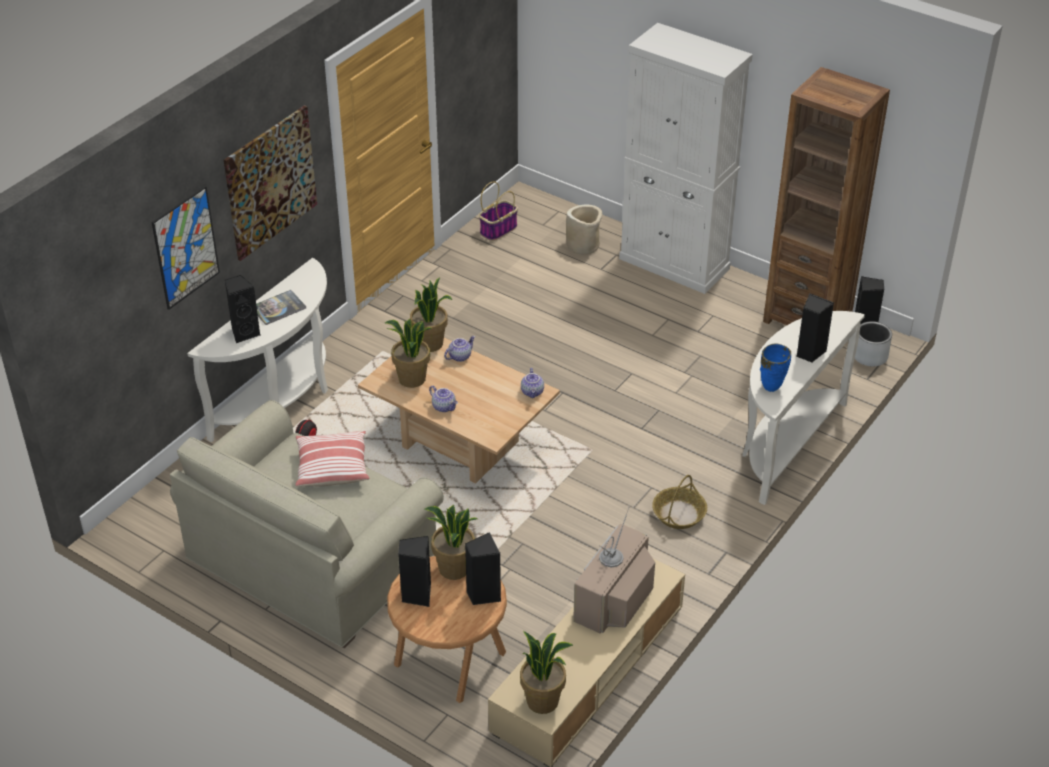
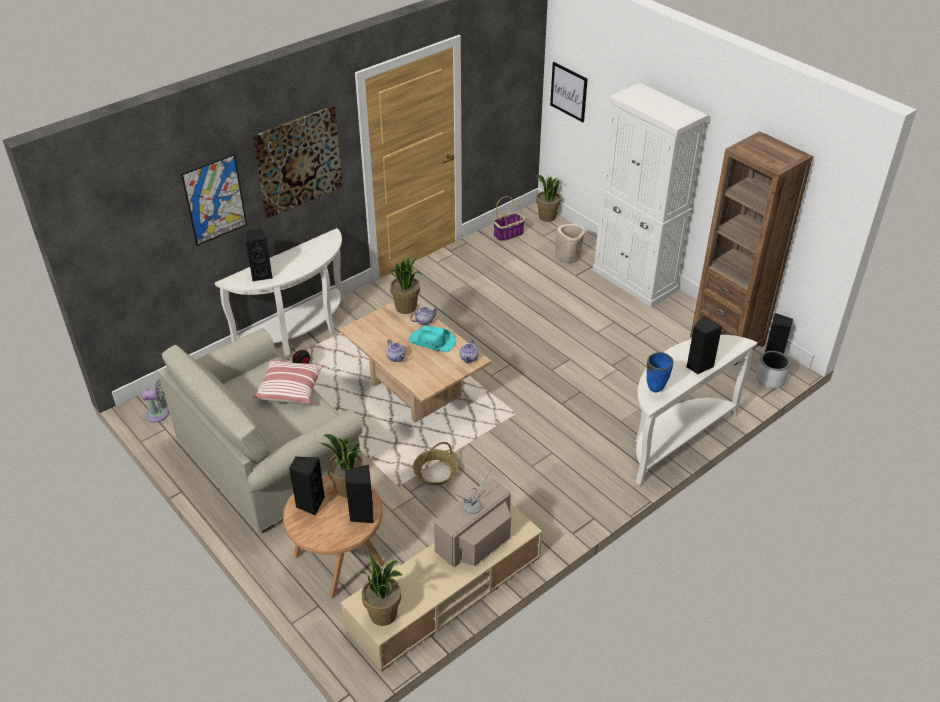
camera: 15 degrees right, 0 degrees up
book [256,290,306,325] -> none
potted plant [385,319,431,388] -> potted plant moved to [535,175,563,222]
basket [652,475,707,529] -> basket moved to [413,442,458,485]
none -> grey fan [142,378,169,422]
none -> turquoise hat [408,326,455,352]
none -> picture [550,62,588,122]

